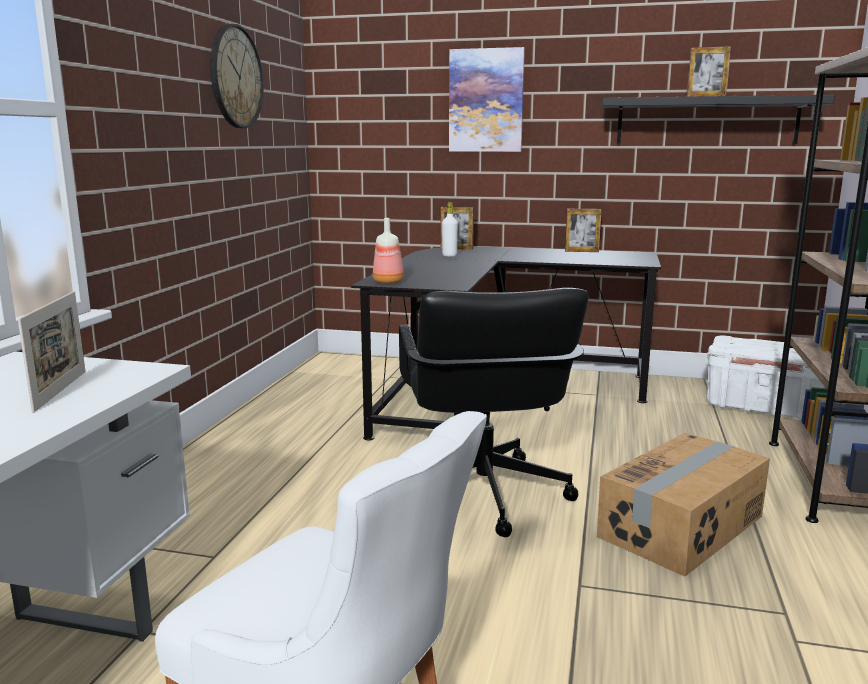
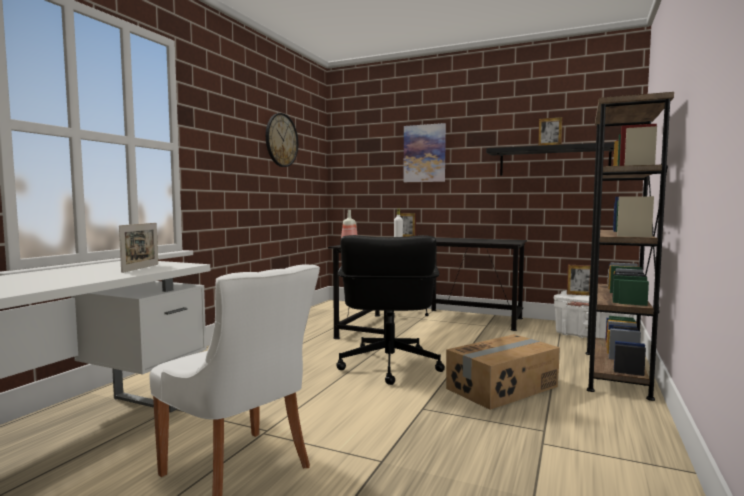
camera: 10 degrees right, 10 degrees down
picture frame [565,209,602,252] -> picture frame moved to [567,265,591,295]

